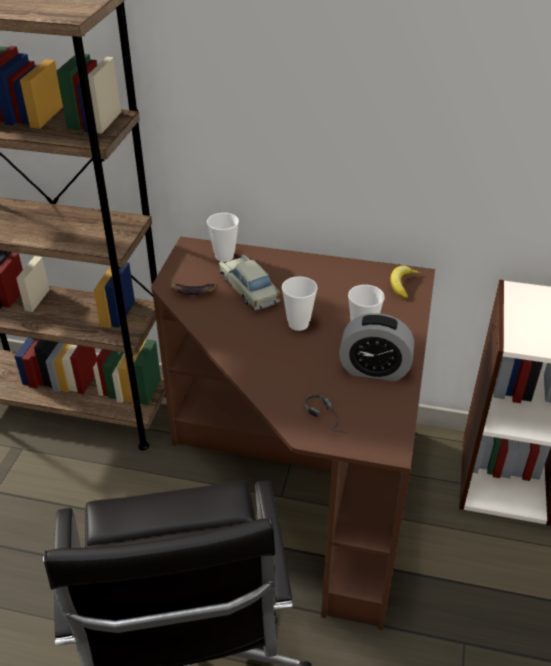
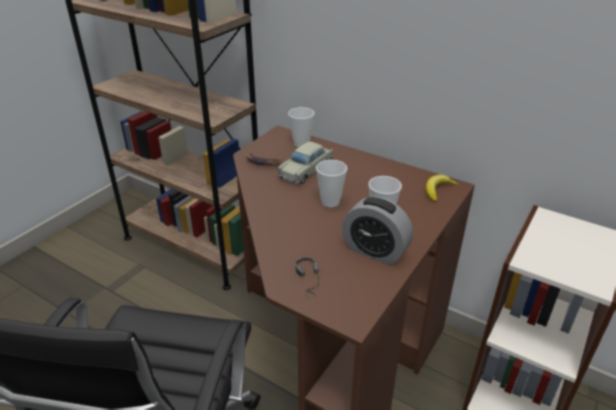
camera: 20 degrees right, 5 degrees down
beige toy car [219,254,280,310] -> beige toy car turned 135 degrees counterclockwise [277,141,333,184]

